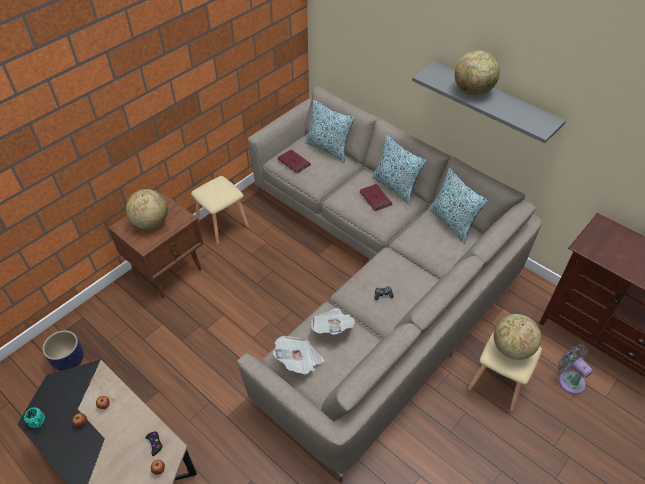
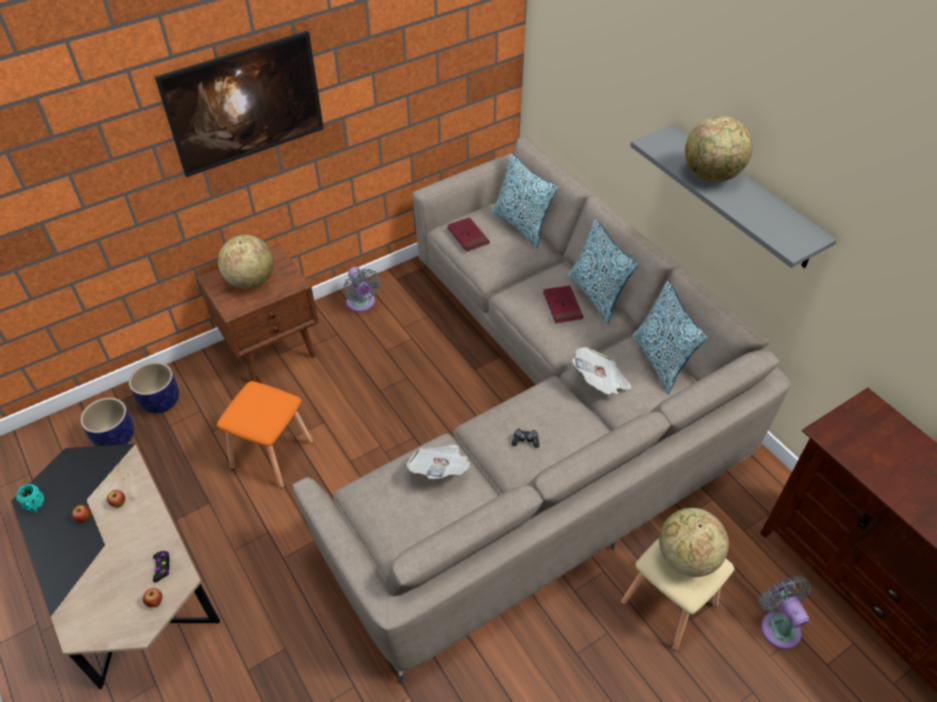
camera: 15 degrees right, 0 degrees up
beige stool [191,176,249,246] -> grey fan [343,267,381,312]
newspaper [273,336,324,375] -> newspaper moved to [572,347,632,395]
none -> planter [129,362,179,414]
none -> picture [155,31,324,177]
none -> orange stool [217,381,313,489]

